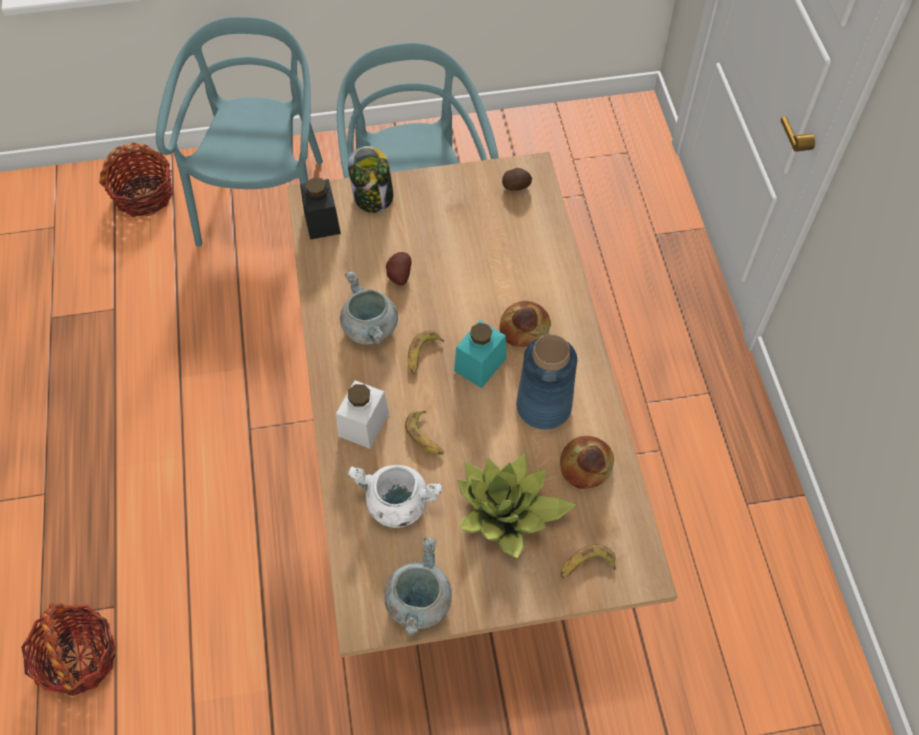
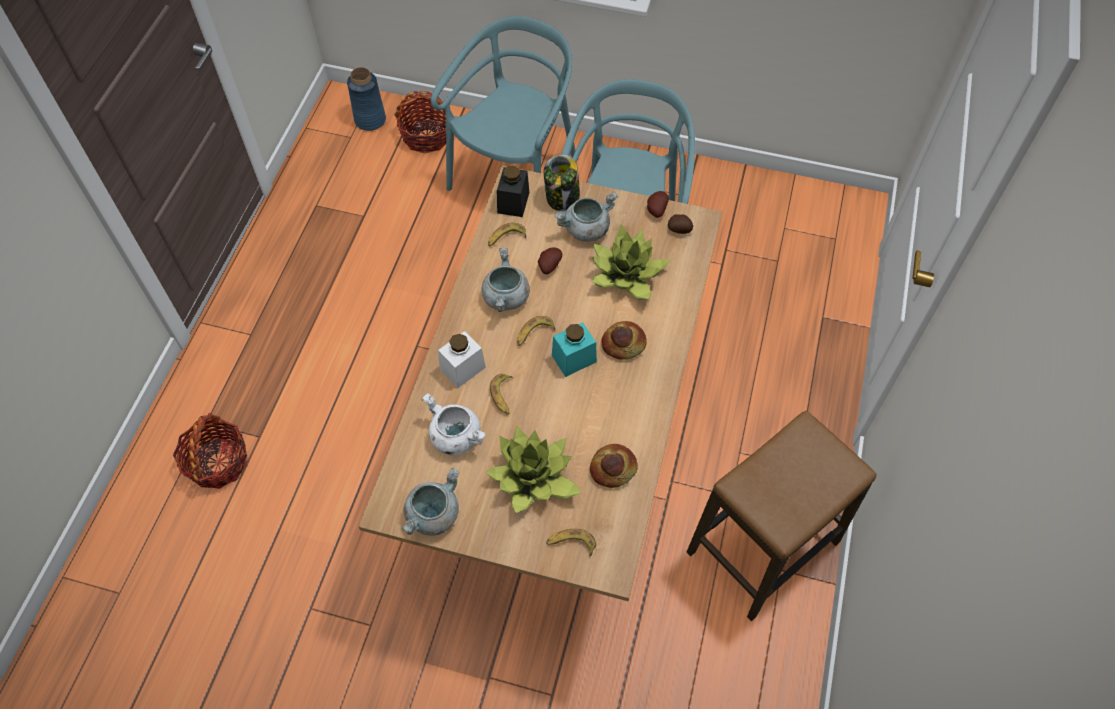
camera: 25 degrees right, 0 degrees up
blue vase [516,334,577,429] -> blue vase moved to [347,67,386,131]
none -> banana [488,223,526,247]
none -> grey cooking pot [554,191,618,242]
none -> potted plant [591,224,671,300]
none -> potato [647,191,669,218]
none -> stool [687,411,876,621]

